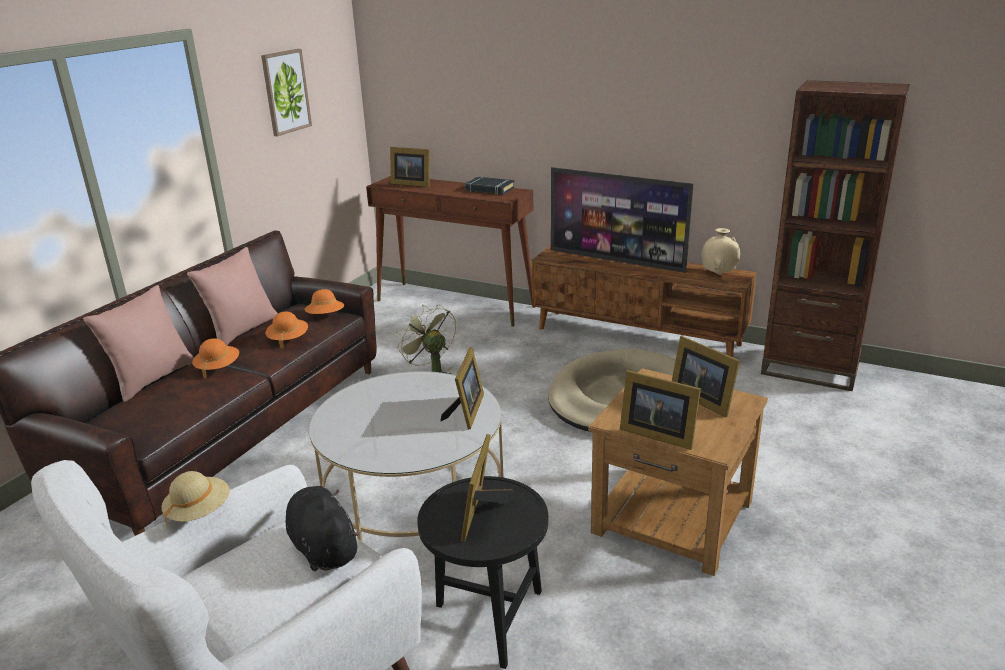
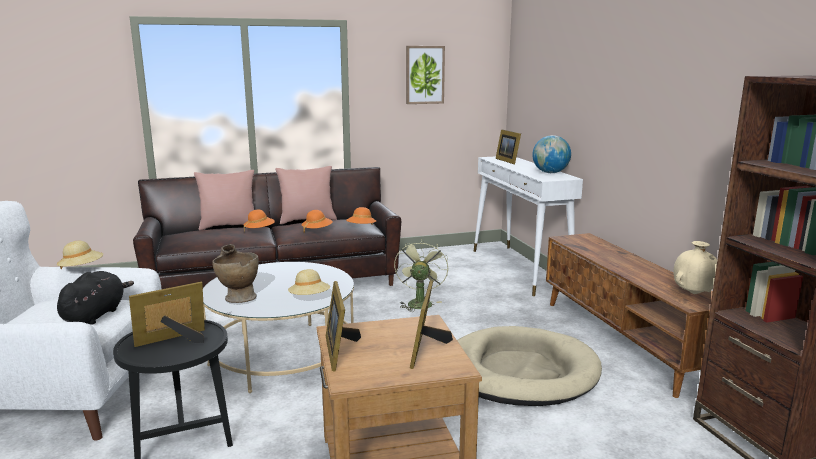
camera: 45 degrees right, 10 degrees down
brown console table [366,176,535,327] -> white console table [474,156,583,296]
picture frame [441,347,484,429] -> beige hat [288,269,330,295]
black book [465,177,514,195] -> globe [532,135,571,173]
television [551,167,694,273] -> none
none -> beige vase [212,244,259,303]

